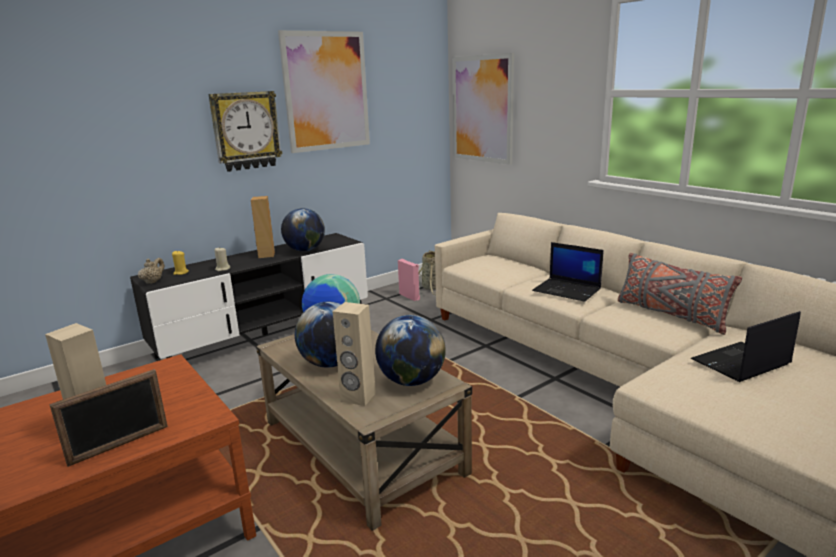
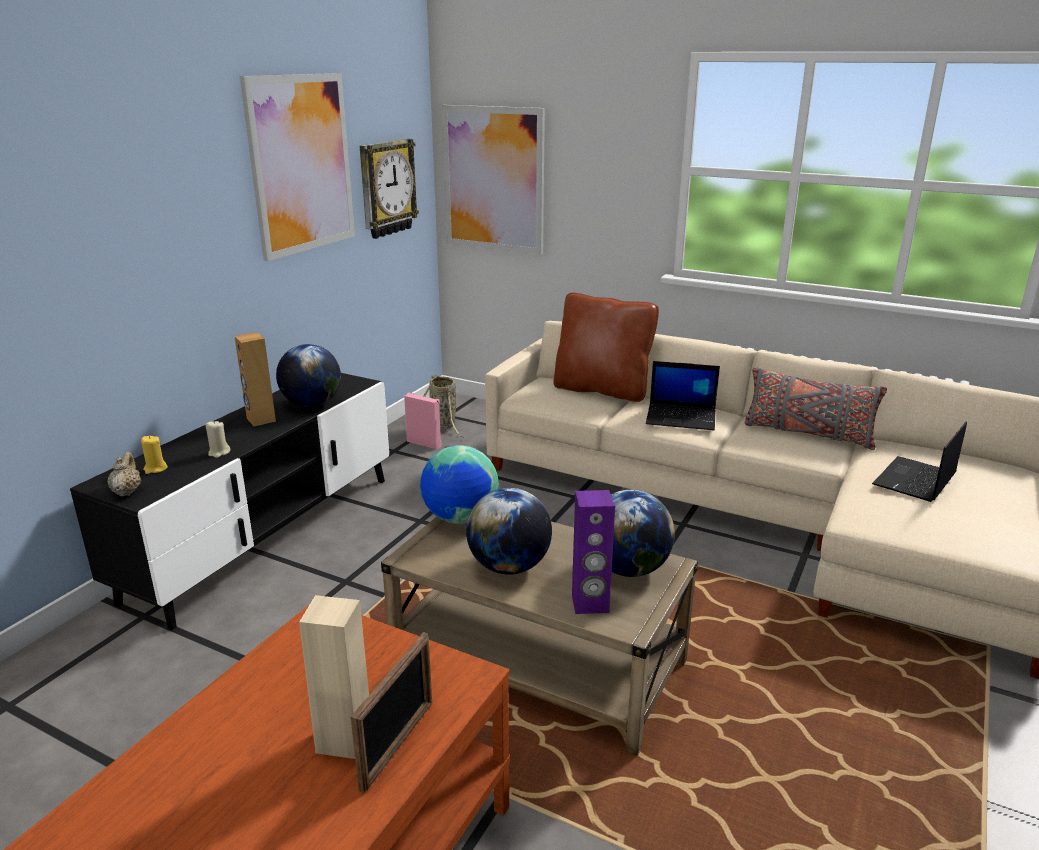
camera: 25 degrees left, 5 degrees up
wall clock [208,91,282,172] -> wall clock moved to [360,139,419,239]
beige speaker [332,302,376,406] -> purple speaker [572,490,615,614]
none -> brown pillow [554,293,659,402]

